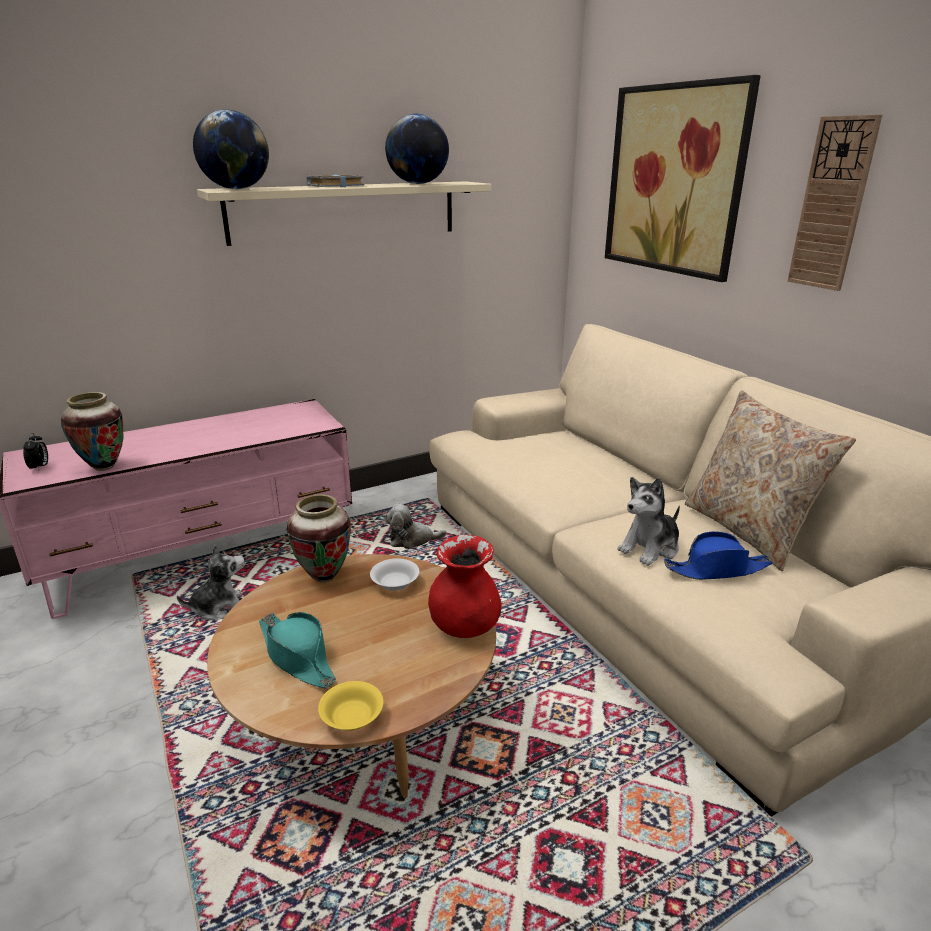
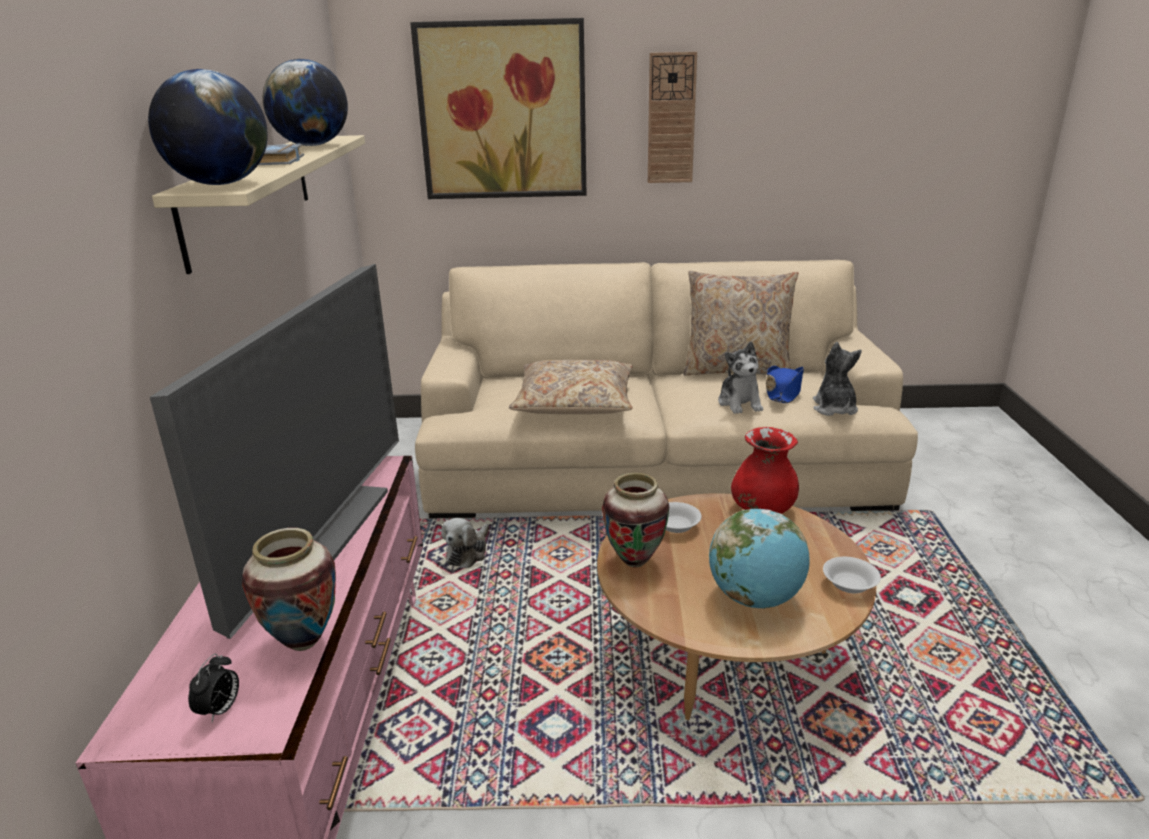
camera: 60 degrees left, 0 degrees up
alarm clock [23,432,48,471] -> alarm clock turned 90 degrees clockwise [188,654,239,722]
plush toy [177,545,245,620] -> plush toy moved to [813,342,862,416]
turquoise hat [259,612,336,688] -> globe [709,509,810,609]
yellow bowl [318,681,383,731] -> white bowl [823,557,881,594]
none -> television [150,264,399,639]
none -> beige pillow [509,360,633,414]

